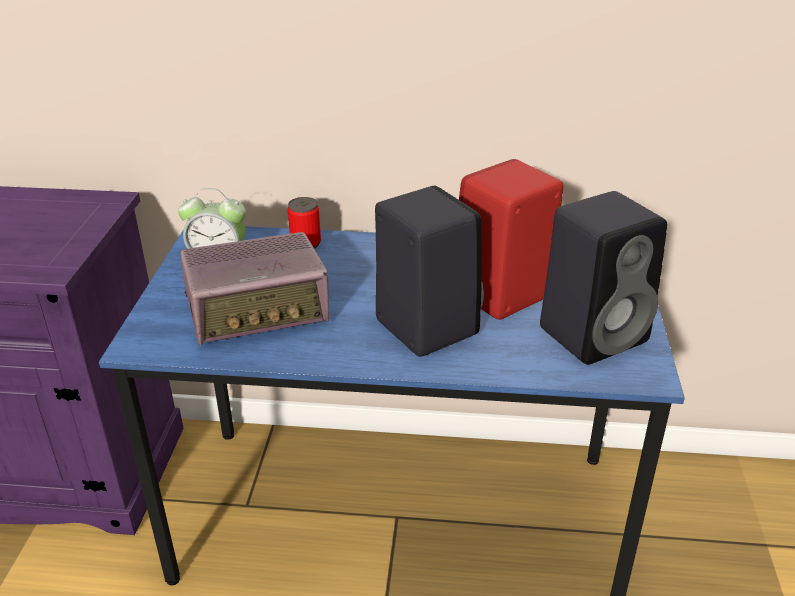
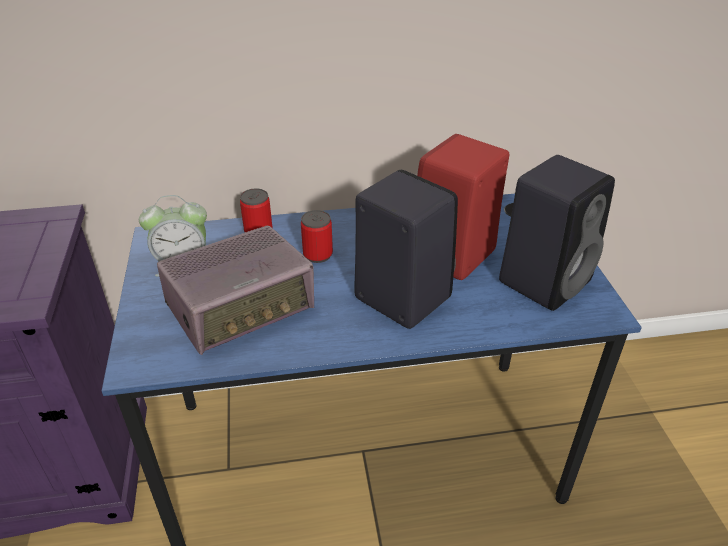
camera: 15 degrees left, 5 degrees up
none -> can [301,210,333,263]

